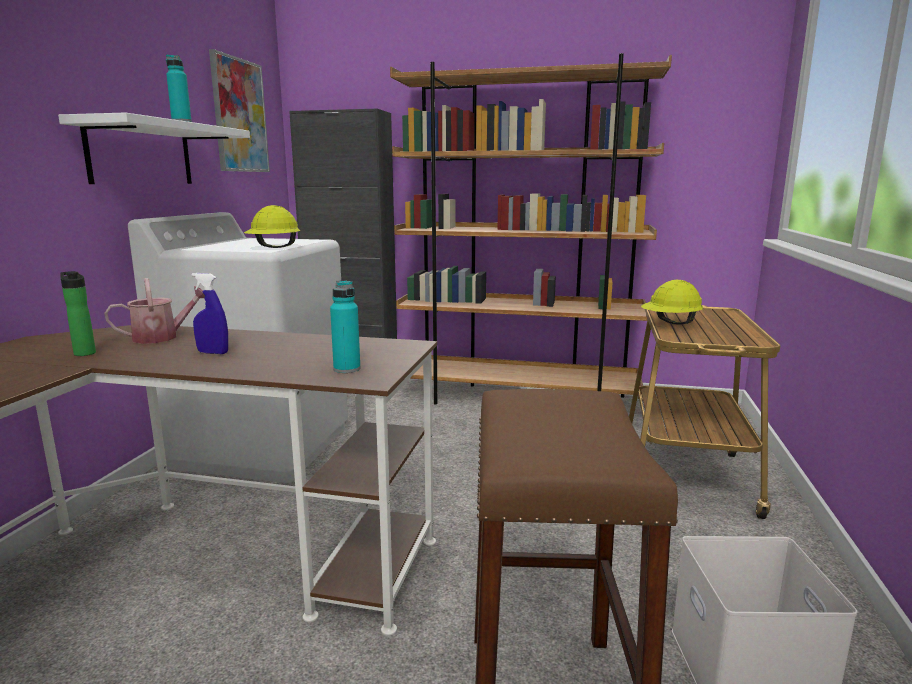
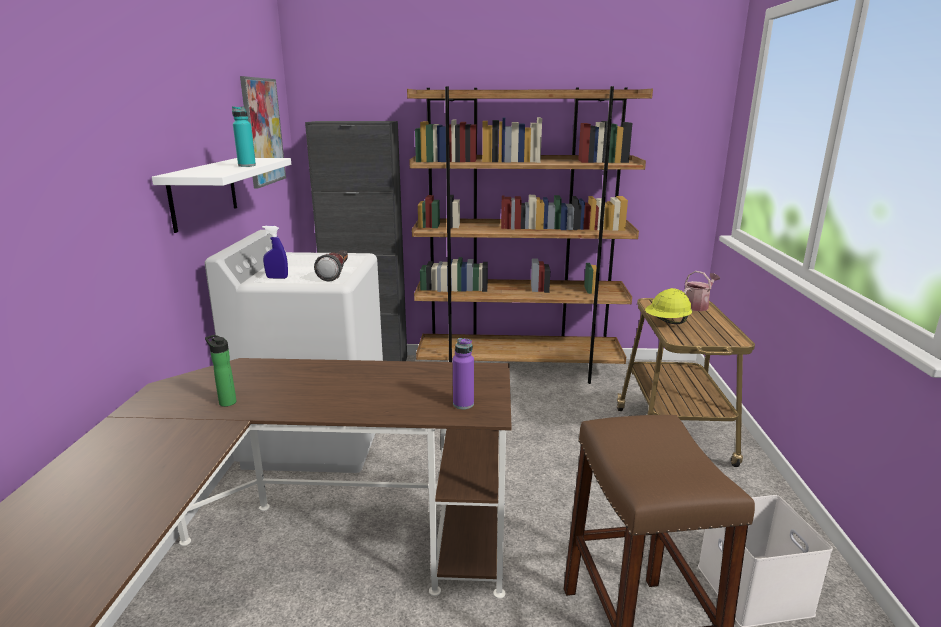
camera: 10 degrees left, 5 degrees up
watering can [104,278,205,344] -> watering can moved to [684,271,720,311]
blue spray bottle [191,273,228,354] -> blue spray bottle moved to [262,226,288,279]
yellow hard hat [244,205,300,248] -> flashlight [314,251,348,282]
turquoise bottle [330,280,360,373] -> purple bottle [453,338,474,409]

